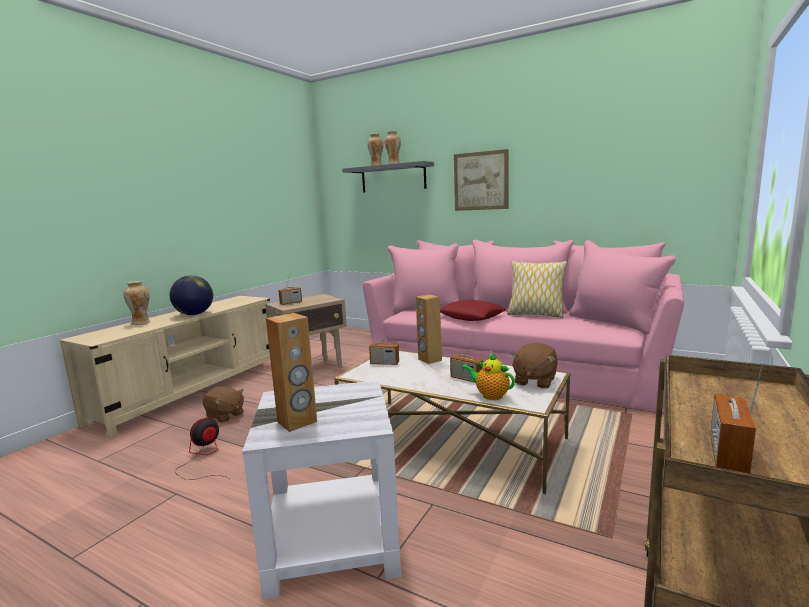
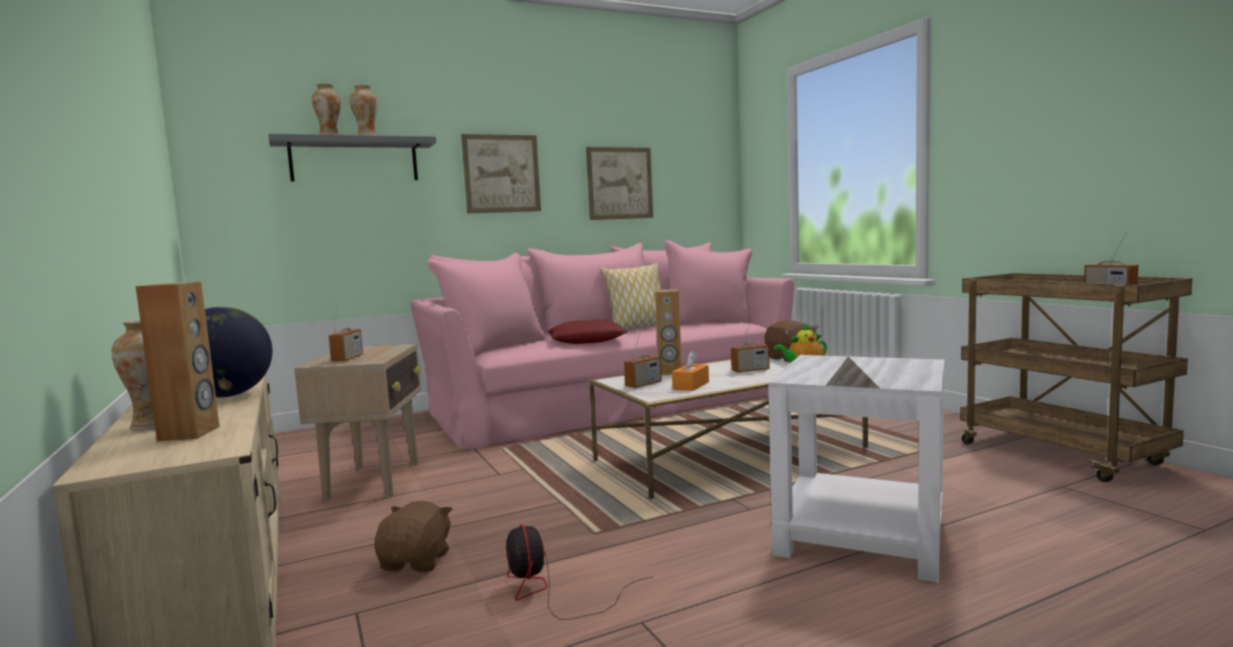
camera: 55 degrees left, 5 degrees down
brown plush toy [203,386,244,423] -> brown plush toy turned 60 degrees counterclockwise [375,501,452,572]
brown speaker [266,313,317,432] -> brown speaker moved to [136,281,220,441]
none -> picture [586,147,653,220]
none -> orange tissue box [672,351,709,391]

